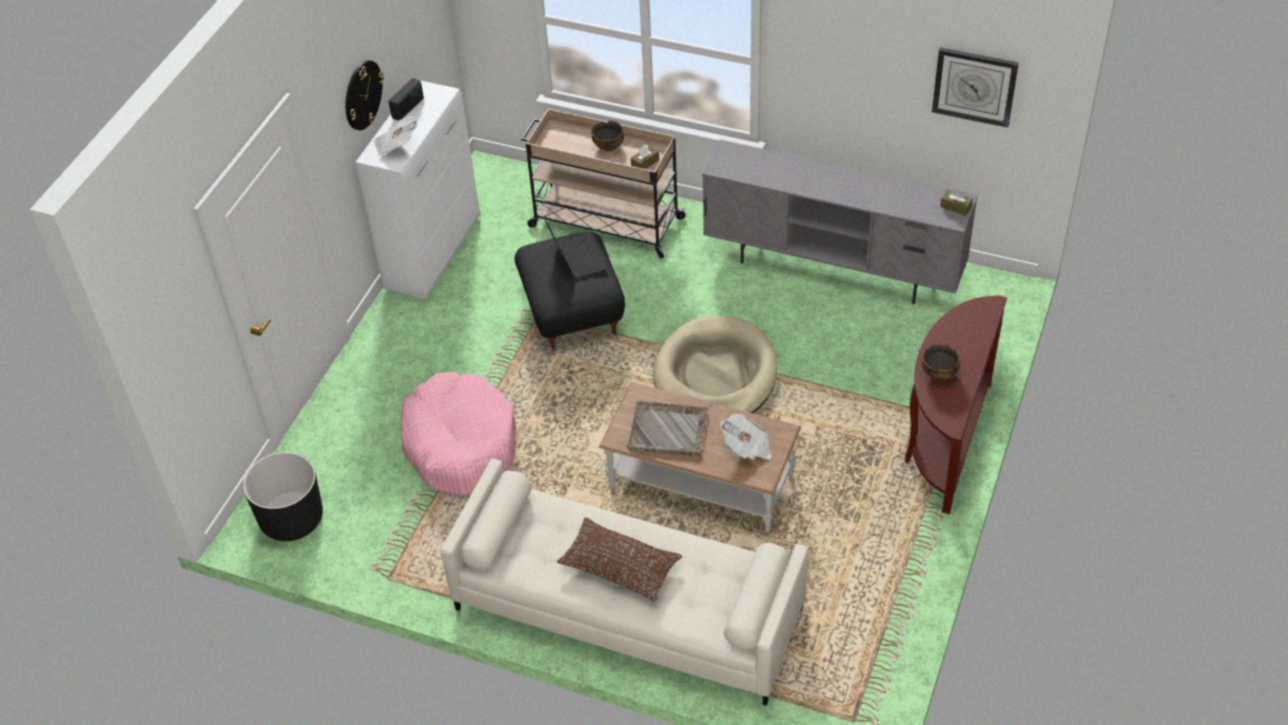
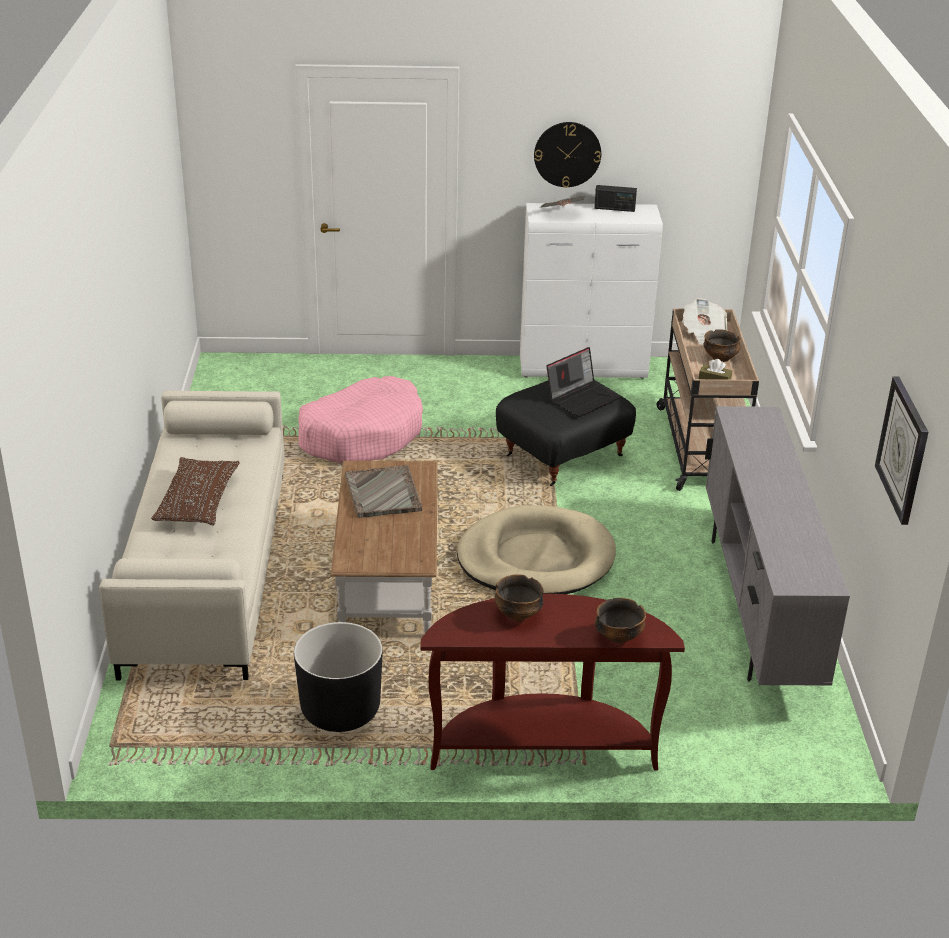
camera: 65 degrees right, 15 degrees down
black planter [243,452,323,541] -> black planter moved to [294,622,383,732]
newspaper [720,414,771,460] -> newspaper moved to [682,298,728,346]
brown tissue box [940,190,973,216] -> none
none -> bowl [595,598,646,643]

